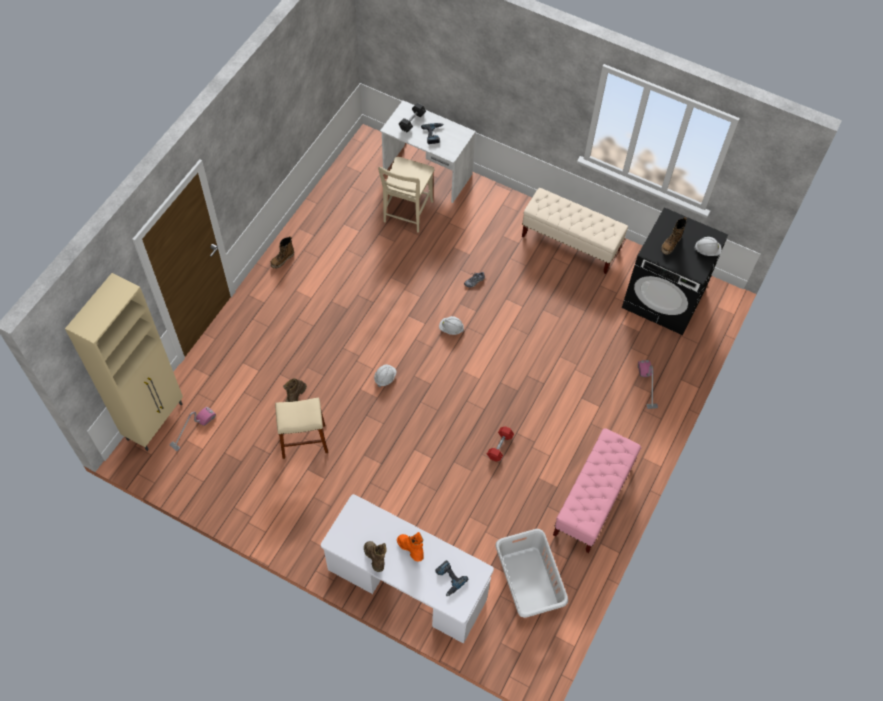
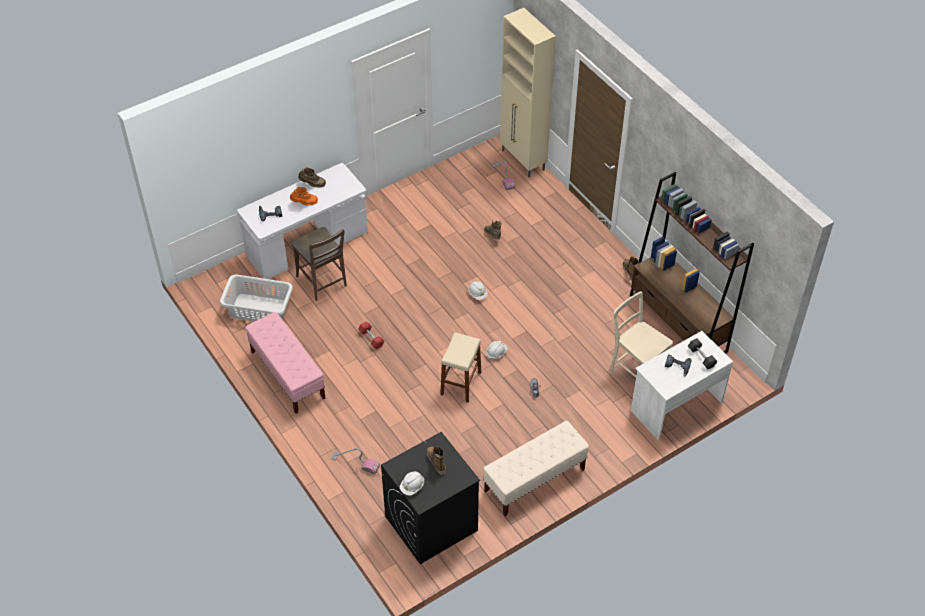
camera: 120 degrees right, 10 degrees down
beige stool [275,397,328,459] -> beige stool moved to [440,332,481,403]
none -> brown chair [291,227,347,301]
none -> brown bookcase [630,172,754,353]

